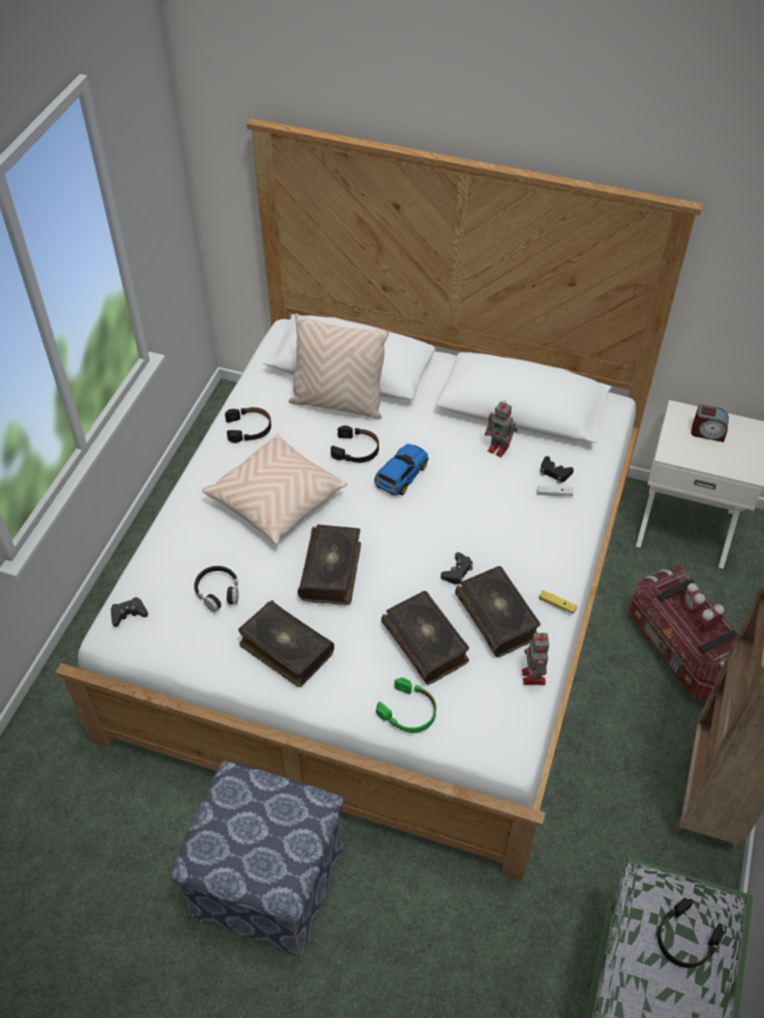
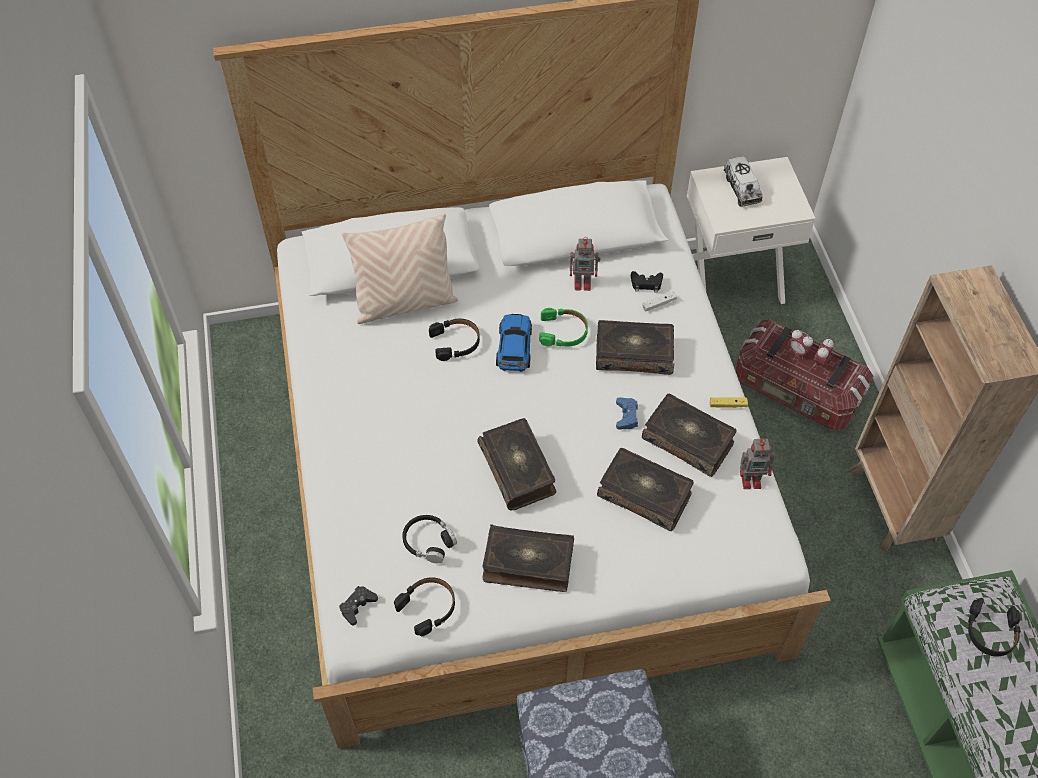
camera: 30 degrees left, 5 degrees up
beige pillow [202,434,348,545] -> none
black headphones [225,407,271,443] -> black headphones moved to [394,577,455,636]
green headphones [376,677,436,733] -> green headphones moved to [539,308,588,347]
black game controller [441,552,473,585] -> blue game controller [616,397,638,429]
toy robot [522,633,549,685] -> toy robot turned 60 degrees counterclockwise [740,439,775,489]
alarm clock [691,405,729,442] -> toy truck [724,156,763,207]
none -> book [596,320,674,375]

